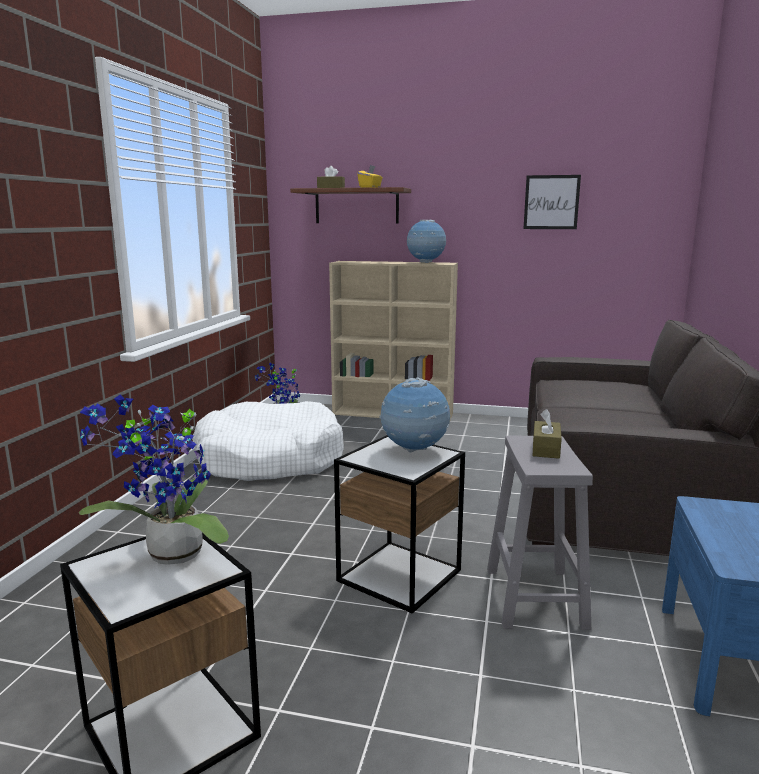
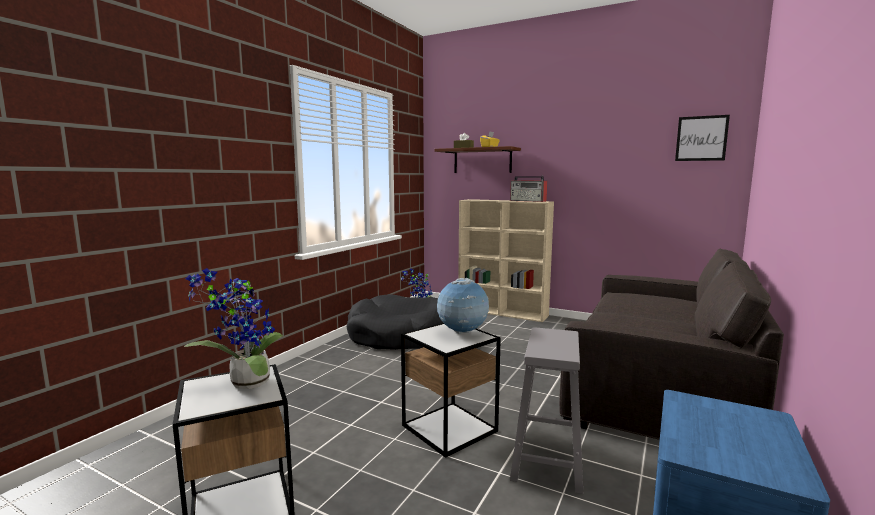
camera: 15 degrees right, 5 degrees down
white dog bed [192,401,344,481] -> black dog bed [346,294,443,350]
globe [407,220,446,263] -> radio [510,175,547,202]
picture [523,175,581,229] -> picture moved to [675,115,730,161]
brown tissue box [533,409,562,459] -> none

